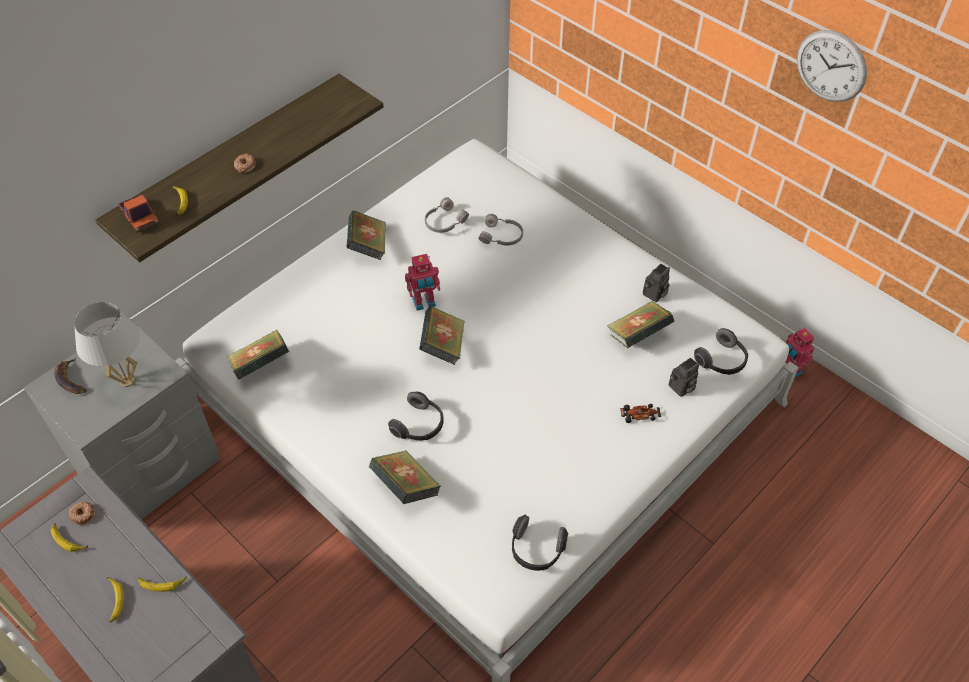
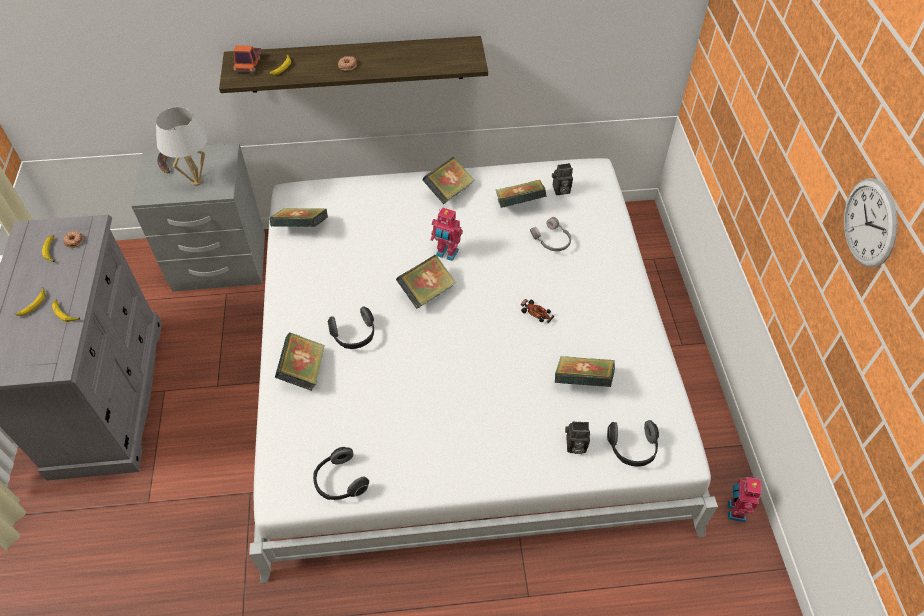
camera: 40 degrees right, 0 degrees up
grey headphones [425,197,469,233] -> book [496,180,546,208]
toy car [620,404,661,423] -> toy car moved to [521,299,554,323]
camera [643,263,670,302] -> camera moved to [552,163,573,195]

